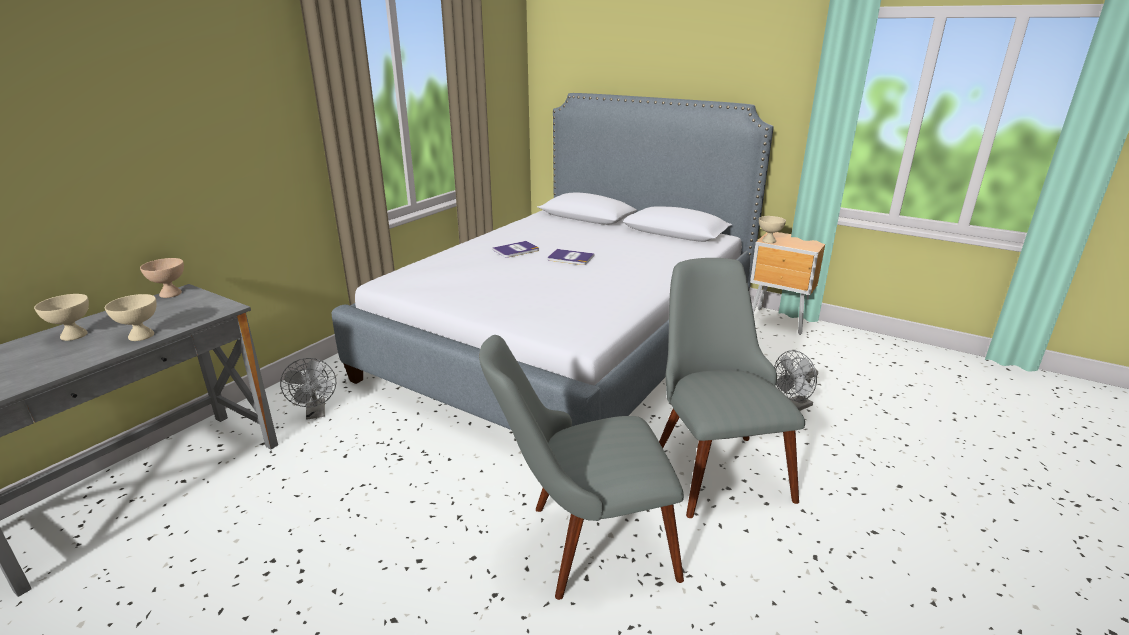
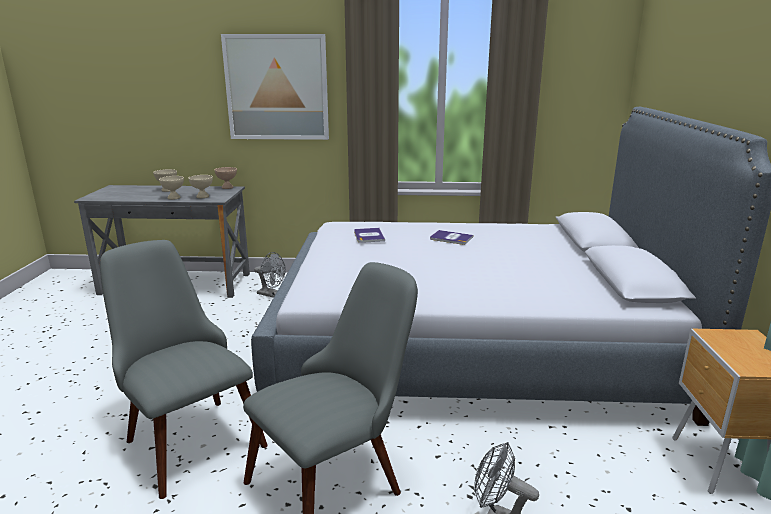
camera: 60 degrees right, 5 degrees down
grey fan [280,358,336,420] -> grey fan turned 105 degrees counterclockwise [254,252,286,297]
book [548,249,594,265] -> book moved to [354,228,385,243]
beige bowl [759,216,786,243] -> beige bowl moved to [188,175,213,198]
none -> picture [221,34,329,140]

